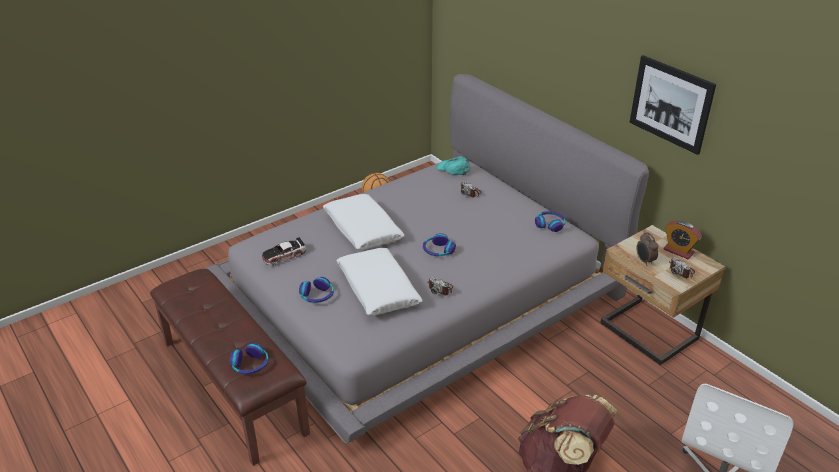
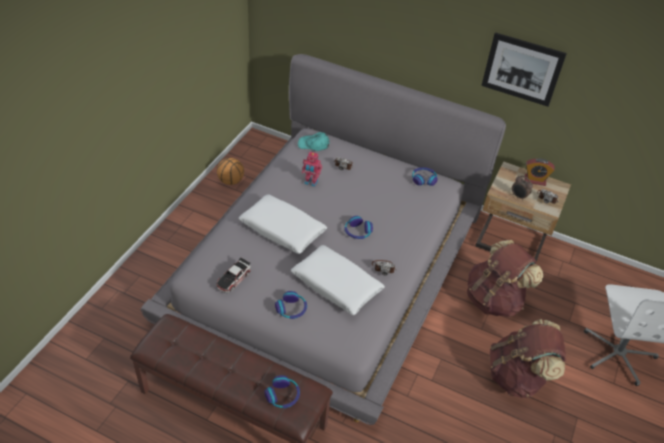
camera: 30 degrees left, 10 degrees up
none -> toy robot [302,152,322,187]
none -> brown backpack [467,240,543,318]

